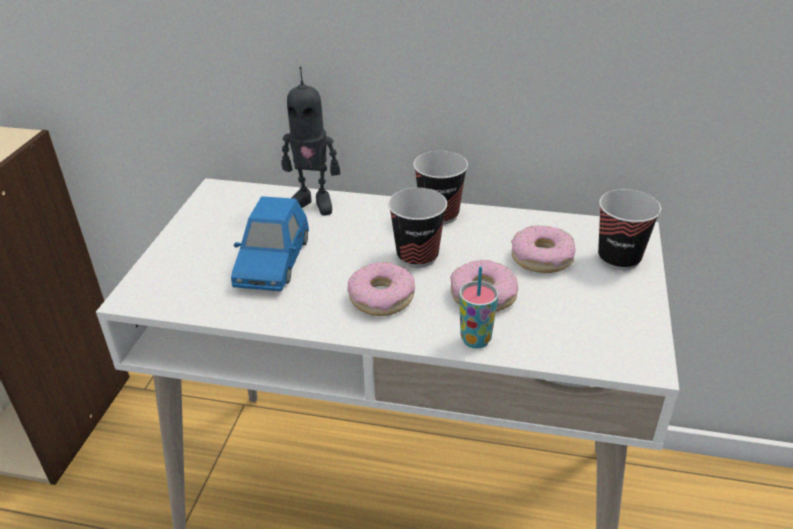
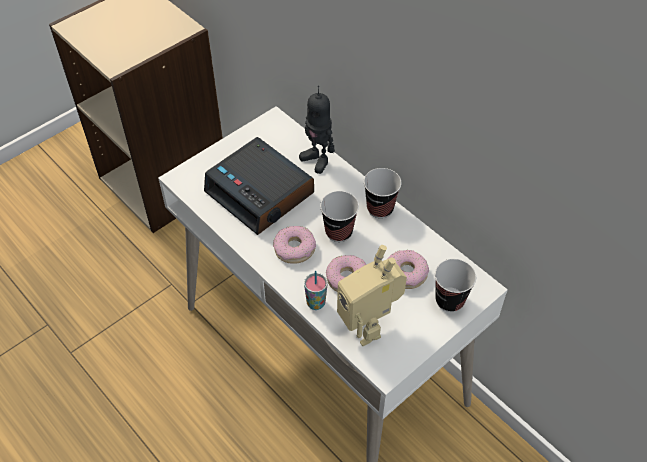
camera: 35 degrees right, 15 degrees up
blue toy car [231,196,309,291] -> alarm clock [204,137,314,235]
none -> toy robot [337,245,407,346]

